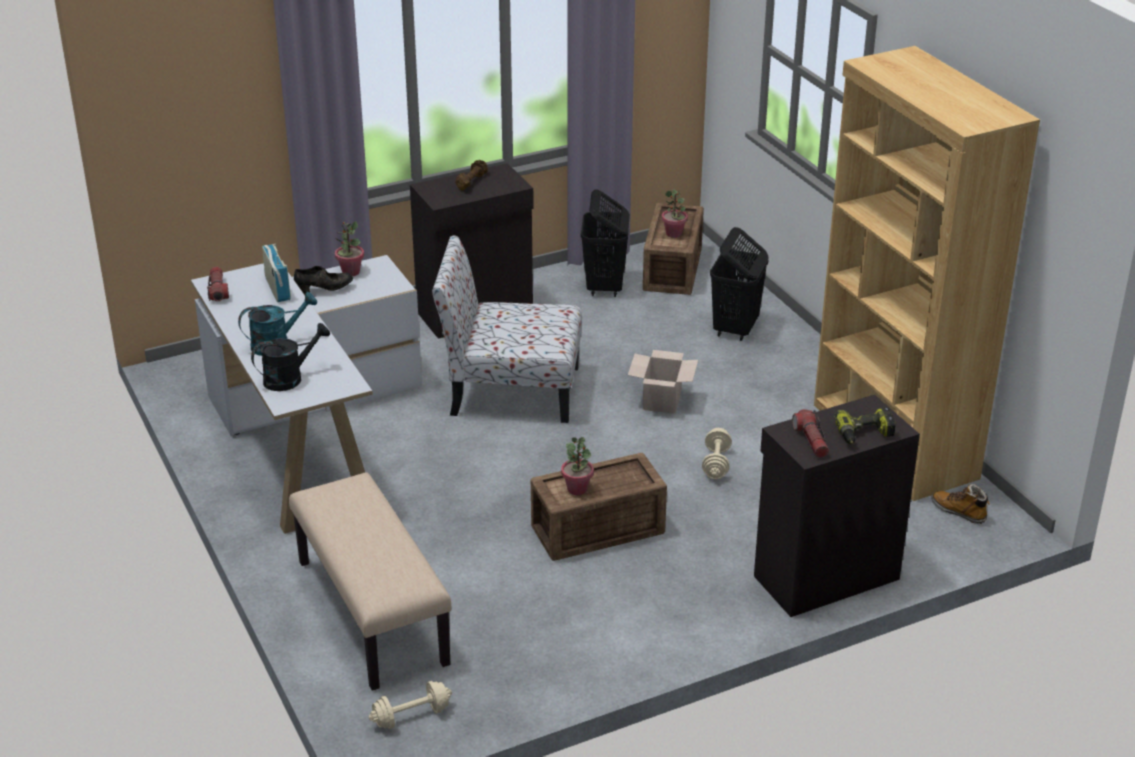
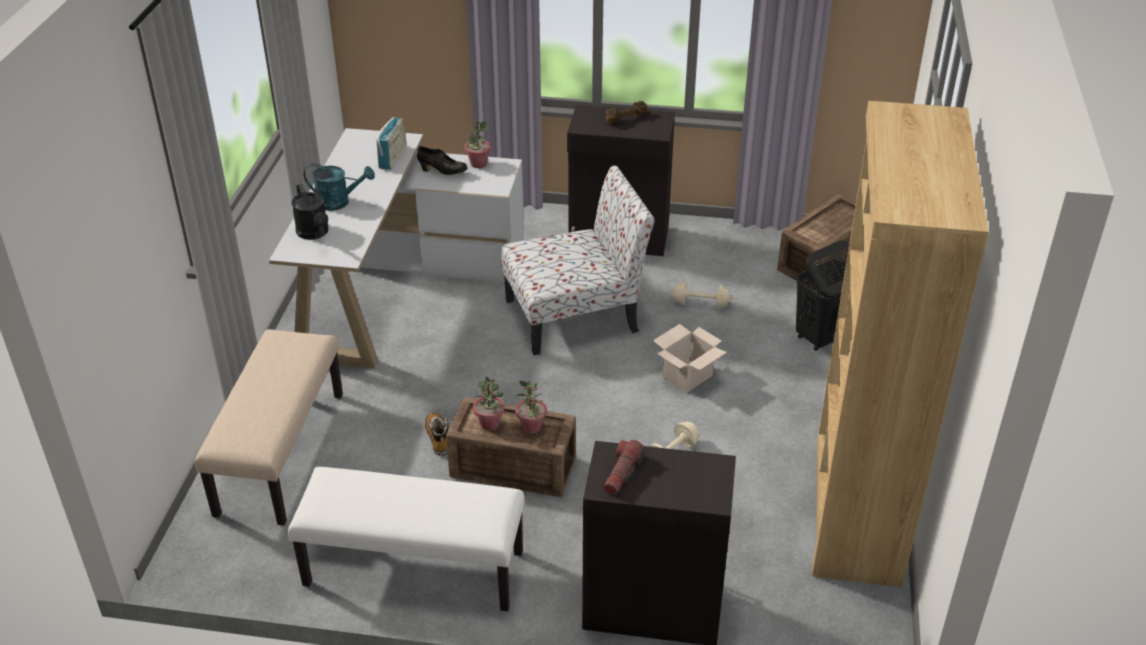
camera: 35 degrees right, 5 degrees up
flashlight [207,266,229,301] -> none
black watering can [251,323,330,391] -> black watering can turned 60 degrees clockwise [291,184,328,240]
beige dumbbell [368,681,452,729] -> beige dumbbell moved to [670,282,733,309]
chair [432,235,582,423] -> chair turned 120 degrees clockwise [501,165,655,355]
black laundry basket [581,189,630,297] -> none
potted plant [662,189,688,238] -> potted plant moved to [515,380,547,434]
power drill [834,408,896,444] -> none
boot [931,484,990,524] -> boot moved to [425,413,449,456]
none -> white bench [288,467,524,611]

